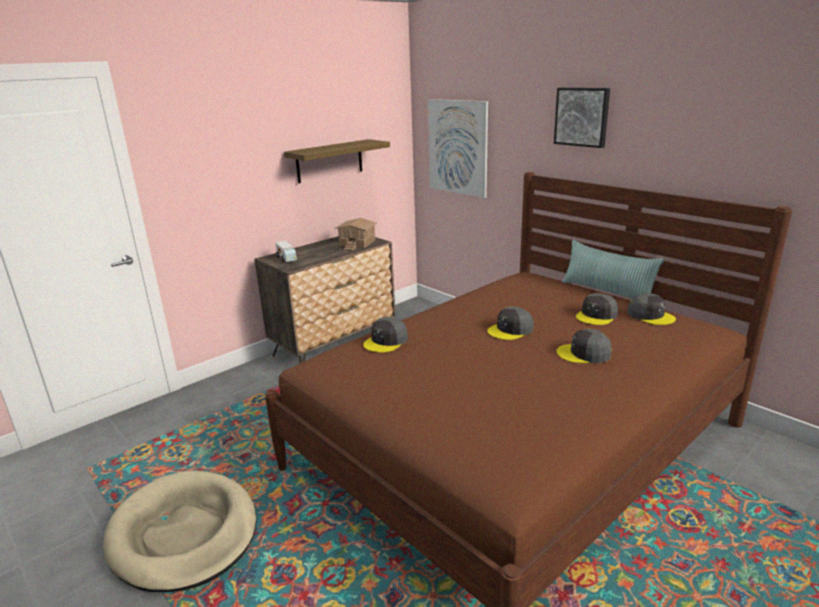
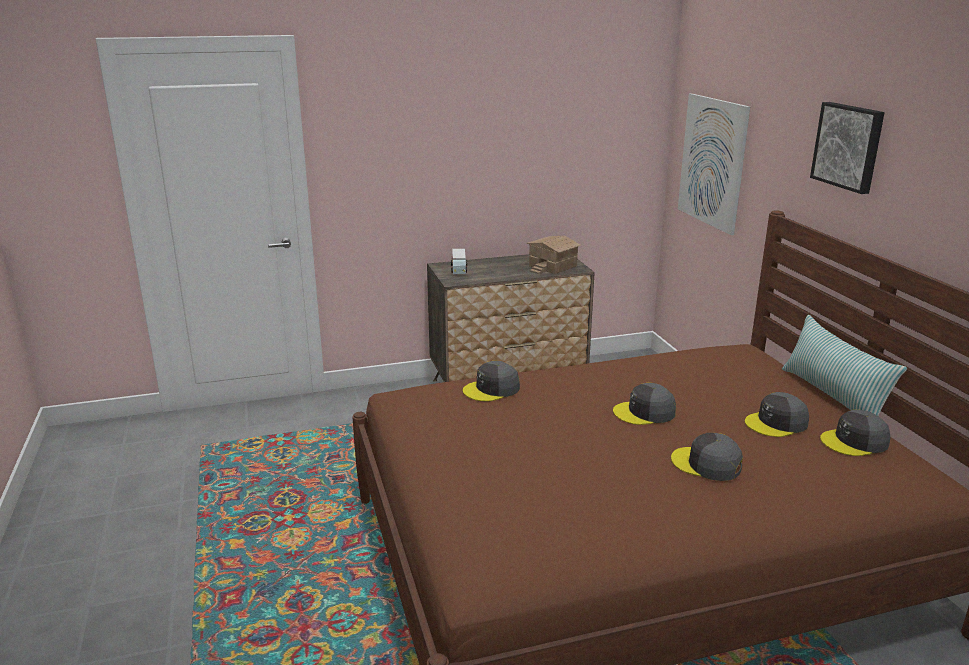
camera: 25 degrees right, 0 degrees up
beige dog bed [103,470,257,592] -> none
shelf [284,139,390,183] -> none
grey cap [627,293,676,325] -> grey cap turned 90 degrees clockwise [820,409,890,456]

